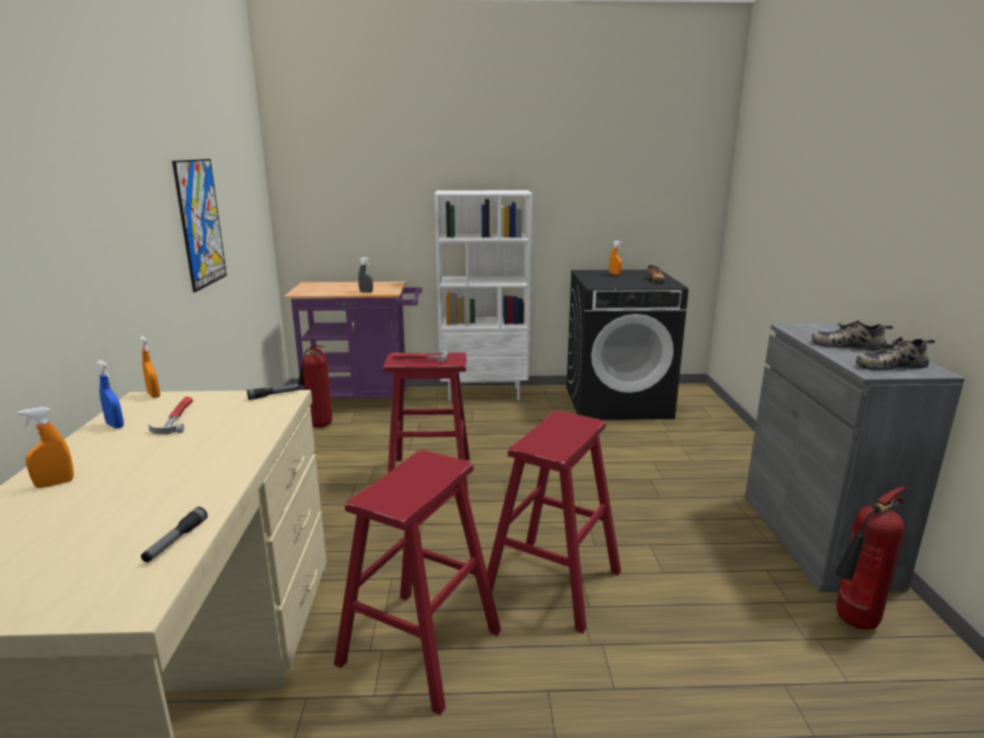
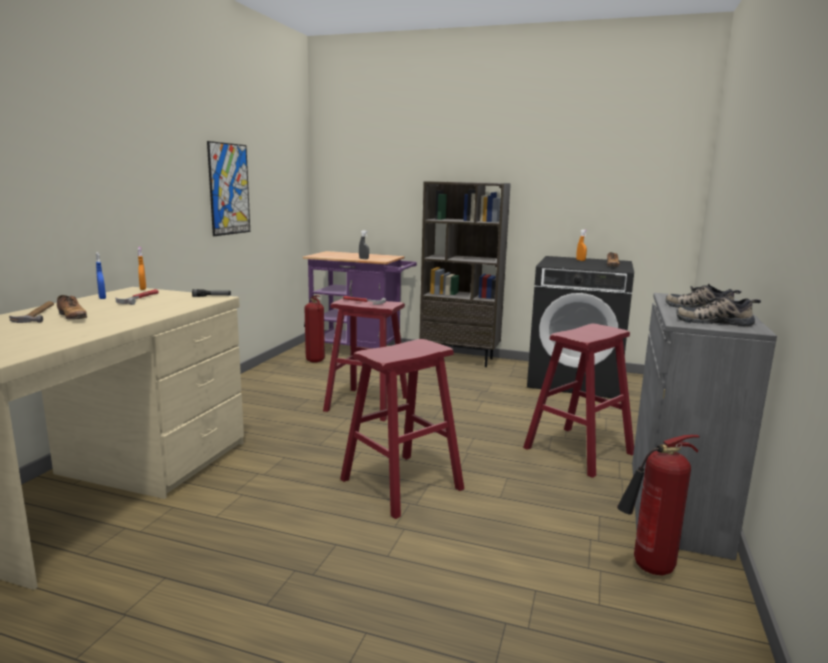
camera: 20 degrees right, 5 degrees down
orange spray bottle [18,407,74,488] -> hammer [9,301,54,323]
flashlight [141,507,208,562] -> none
red stool [334,450,501,715] -> red stool moved to [523,324,634,478]
white bookcase [435,190,532,401] -> brown bookcase [419,181,511,367]
none -> shoe [57,295,87,320]

